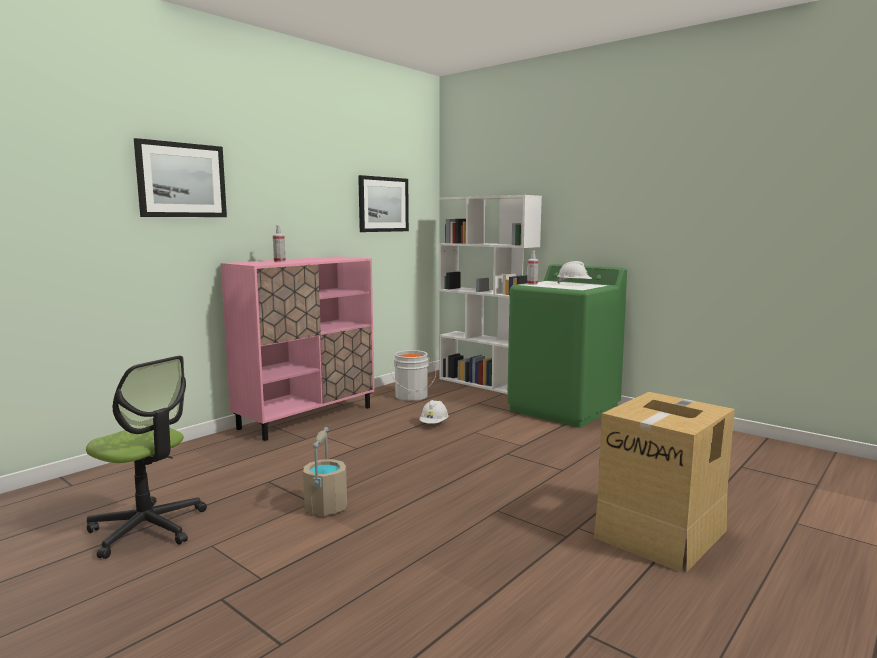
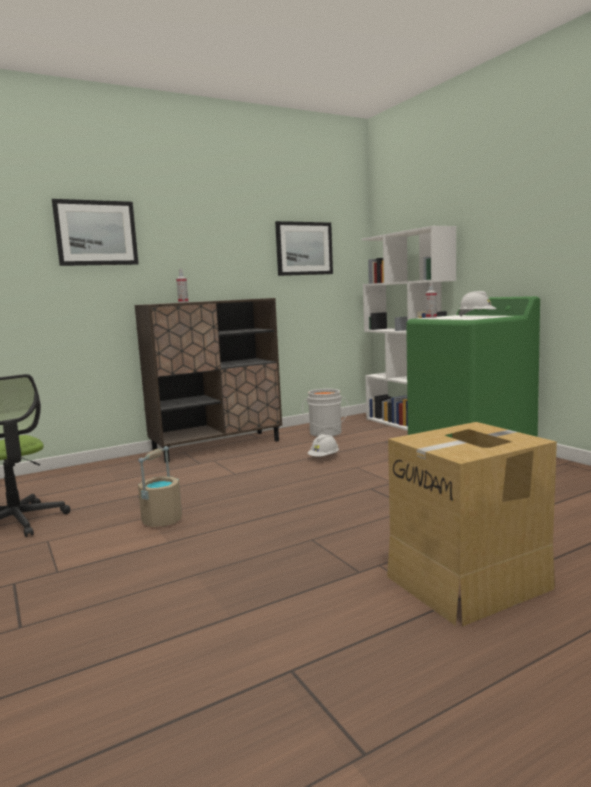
camera: 20 degrees right, 0 degrees up
pink cabinet [221,256,374,441] -> brown cabinet [135,298,282,463]

